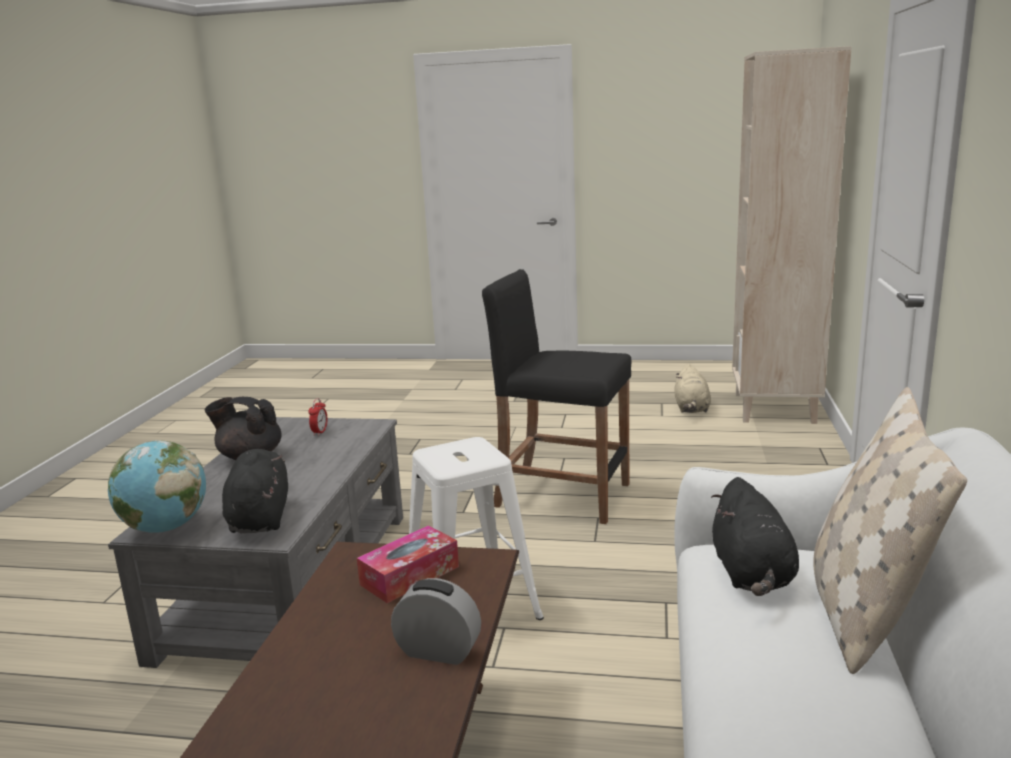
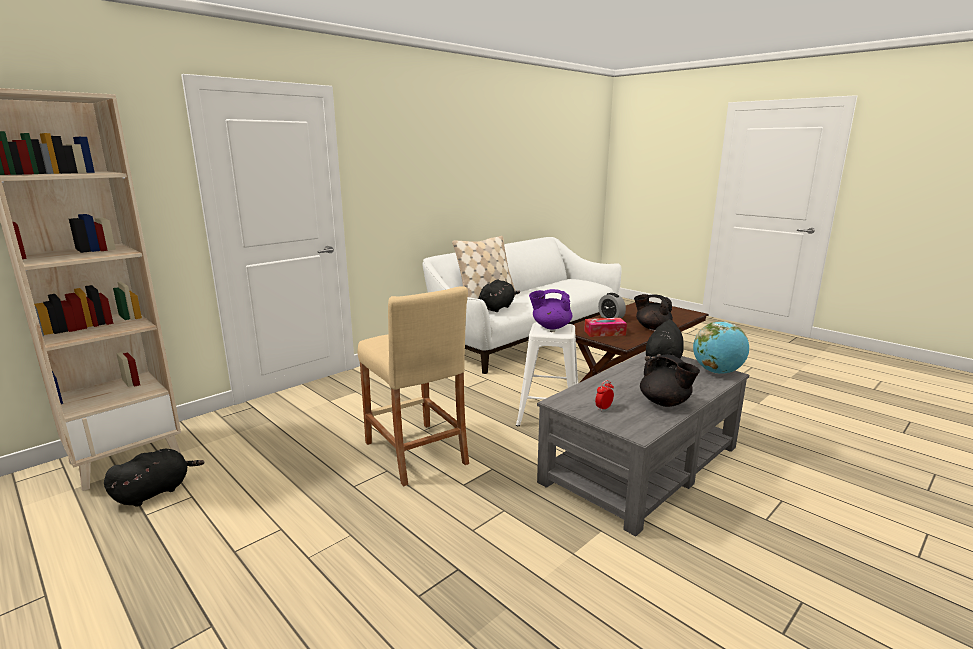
camera: 145 degrees left, 0 degrees up
black stool [482,269,632,524] -> beige stool [358,286,469,486]
beige plush toy [675,364,711,413] -> black plush toy [104,449,205,507]
none -> purple teapot [529,289,572,330]
none -> black teapot [634,294,673,330]

